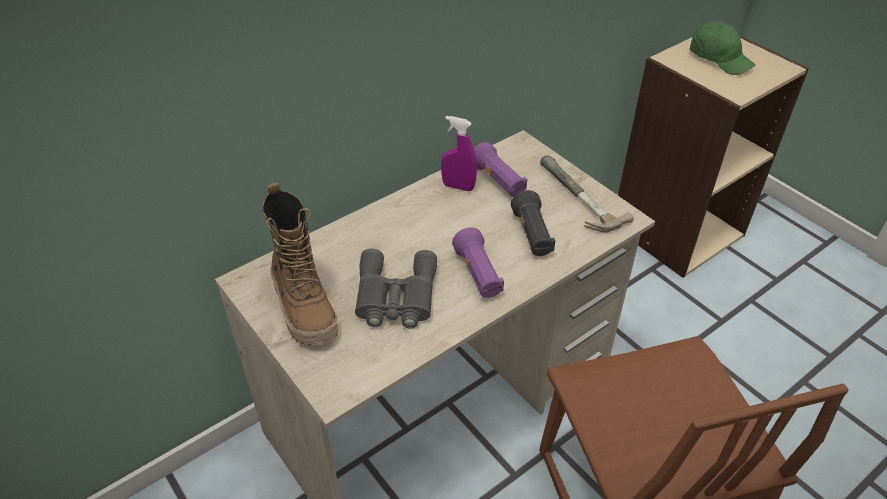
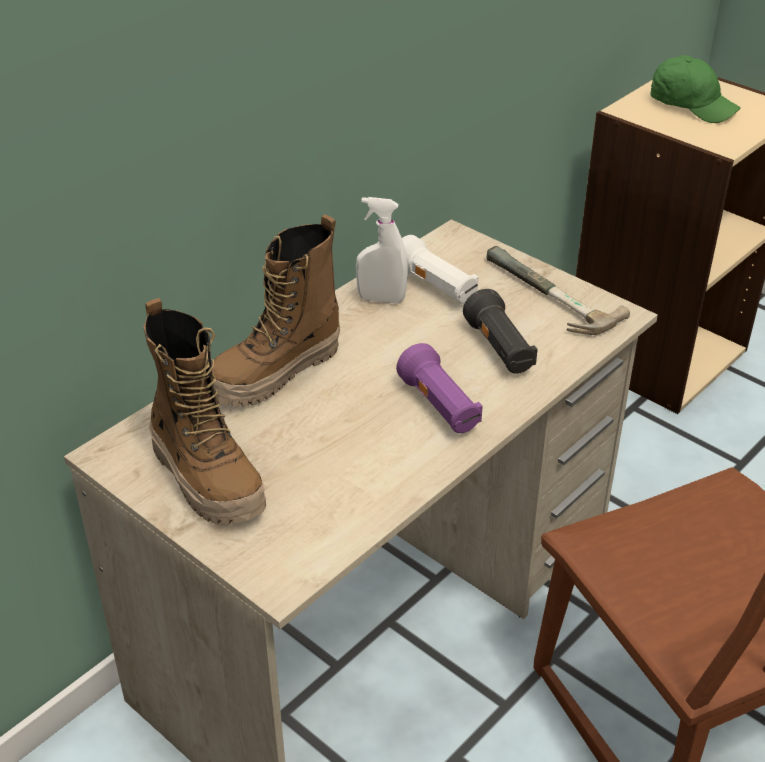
camera: 10 degrees left, 5 degrees down
grey binoculars [355,248,437,328] -> none
purple spray bottle [441,116,477,191] -> white spray bottle [356,197,408,304]
purple flashlight [474,142,527,197] -> white flashlight [402,235,479,304]
none -> boot [212,214,340,407]

